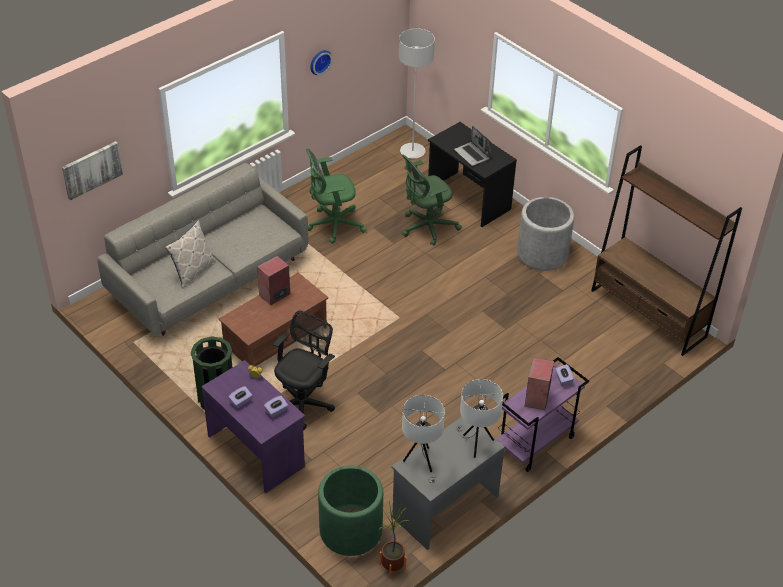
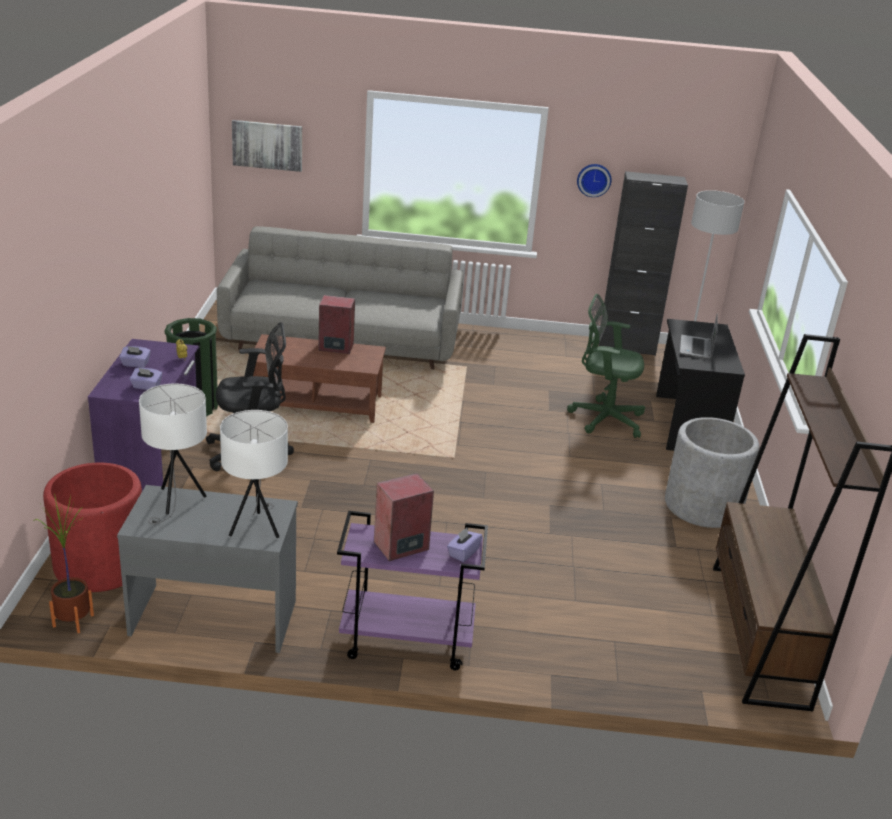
camera: 45 degrees right, 15 degrees down
pillow [165,220,216,289] -> none
green office chair [306,149,367,244] -> none
green planter [318,466,383,556] -> red planter [43,463,142,592]
none -> black cabinet [599,171,688,356]

